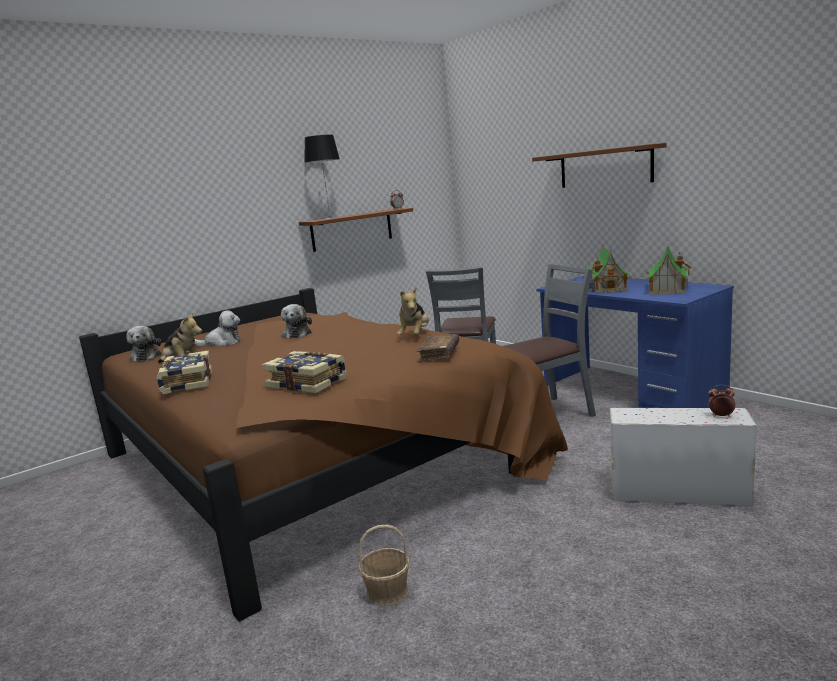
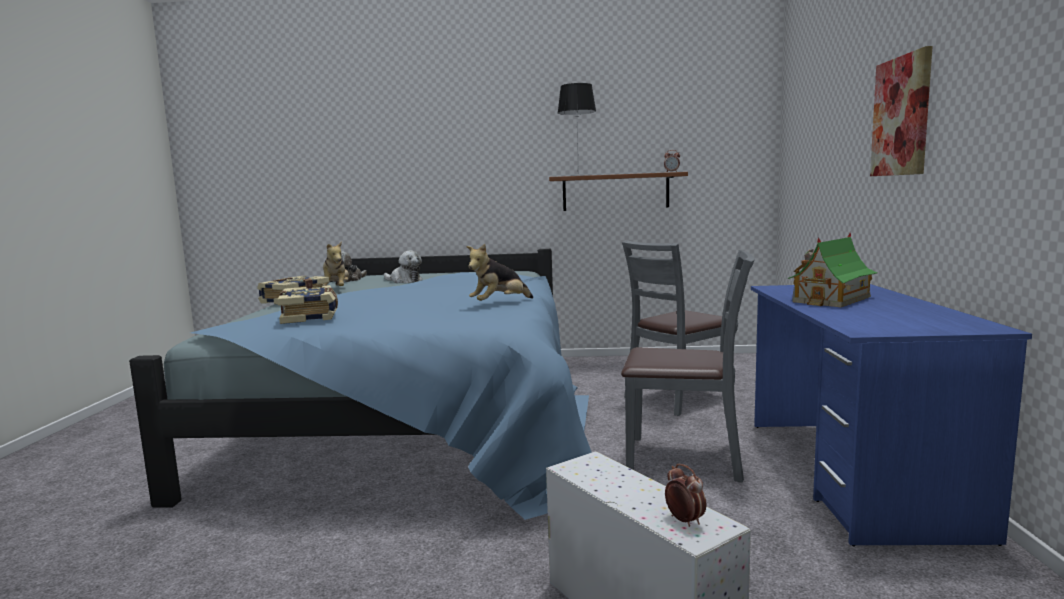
camera: 40 degrees right, 5 degrees down
brown bed [79,288,568,621] -> blue bed [129,249,592,520]
plush toy [281,304,312,339] -> none
basket [358,525,410,606] -> none
brown book [417,334,459,363] -> none
brown shelf [532,143,667,188] -> picture [870,46,933,176]
toy house [647,246,691,295] -> none

